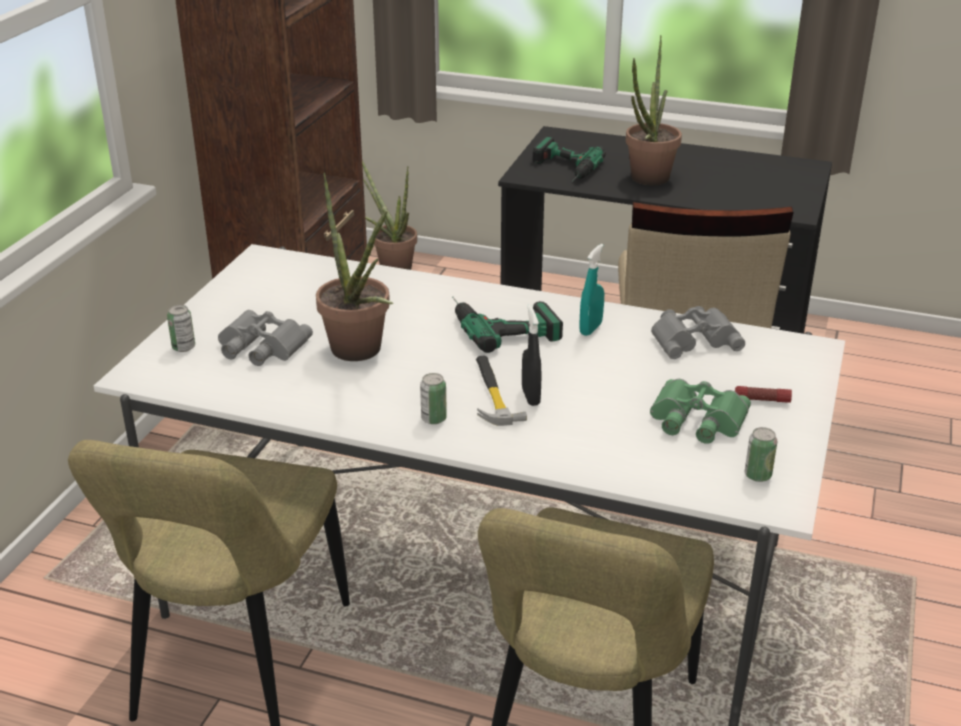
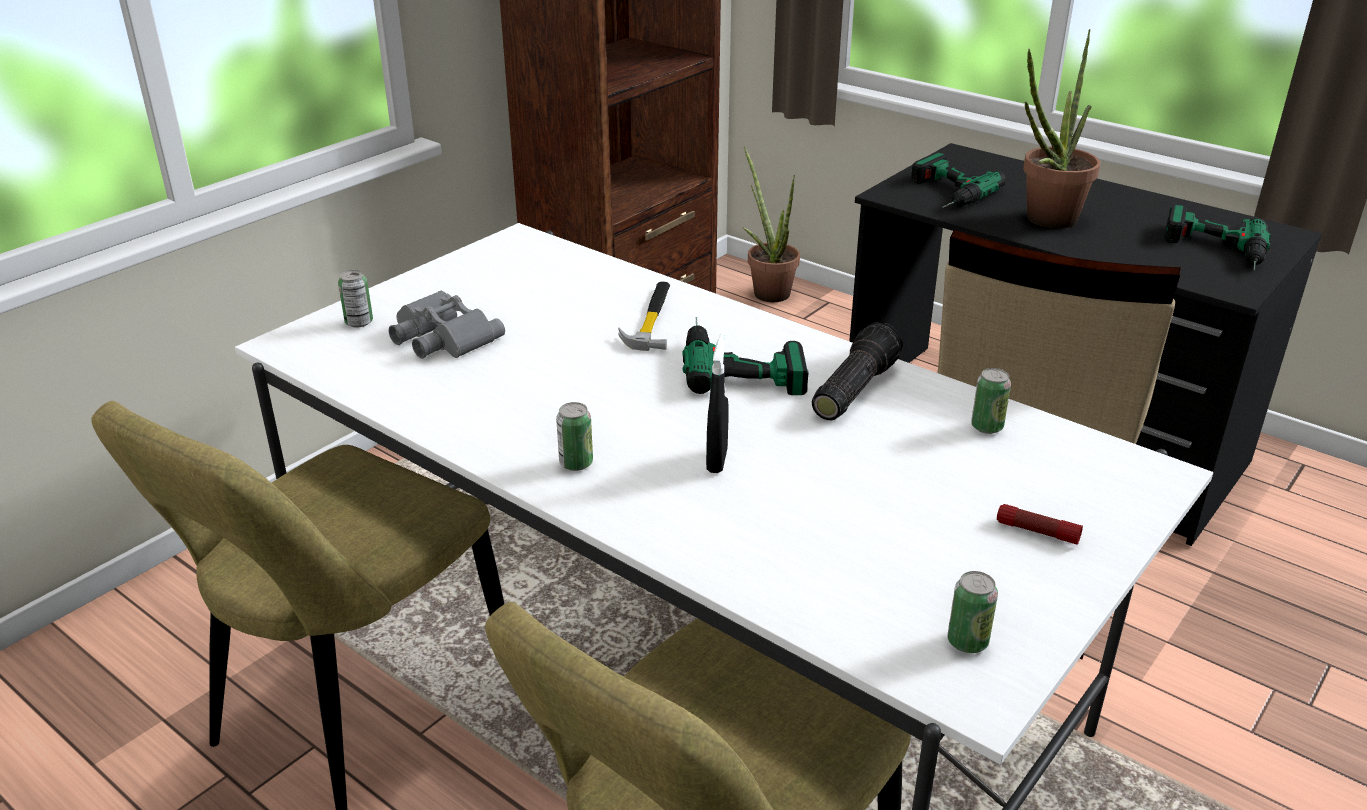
camera: 20 degrees right, 0 degrees up
potted plant [316,173,393,361] -> none
hammer [476,356,527,426] -> hammer moved to [618,282,670,351]
turquoise spray bottle [579,244,604,336] -> flashlight [812,322,903,420]
green binoculars [650,379,751,444] -> none
grey binoculars [651,306,745,359] -> can [971,368,1011,434]
none -> power drill [1164,205,1271,270]

